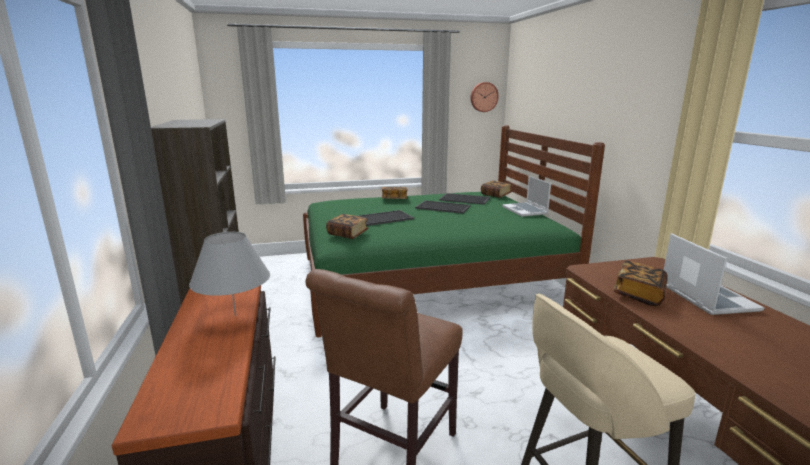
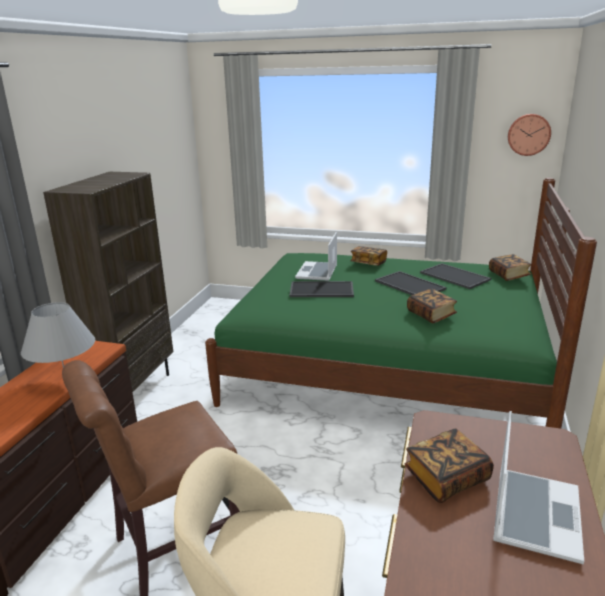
camera: 30 degrees right, 5 degrees up
book [326,214,369,239] -> book moved to [407,289,457,323]
laptop [502,176,551,217] -> laptop moved to [295,232,337,281]

